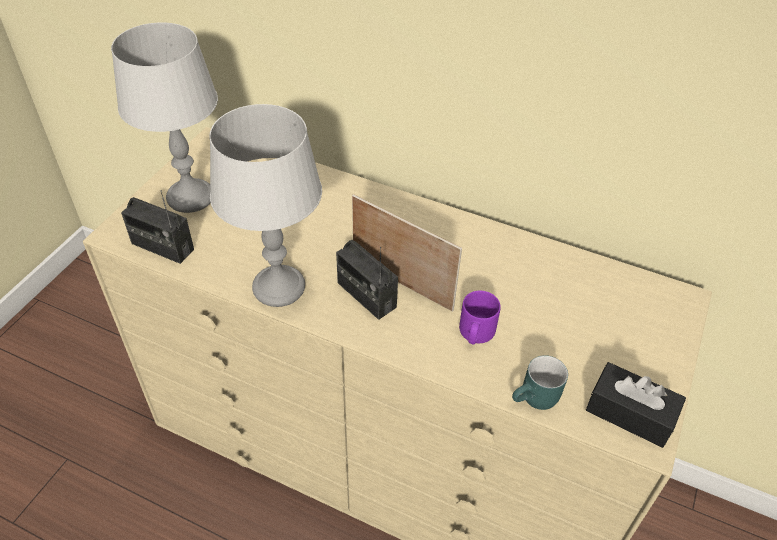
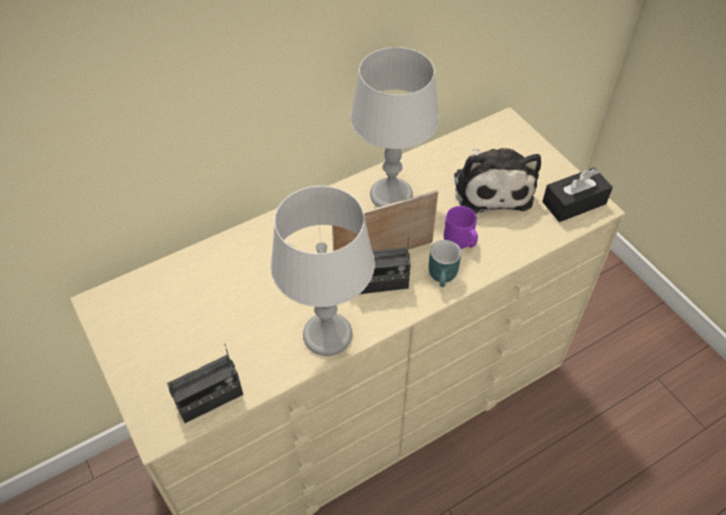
camera: 55 degrees left, 5 degrees up
grey table lamp [111,23,218,213] -> grey table lamp moved to [350,47,439,207]
turquoise mug [512,355,568,410] -> turquoise mug moved to [429,240,461,287]
none -> plush toy [454,148,541,214]

